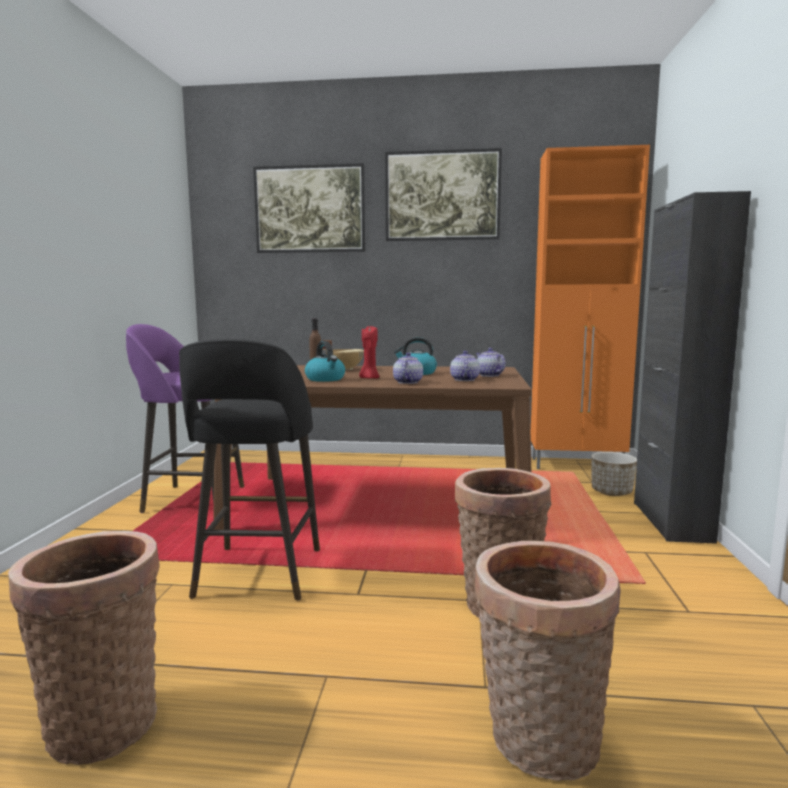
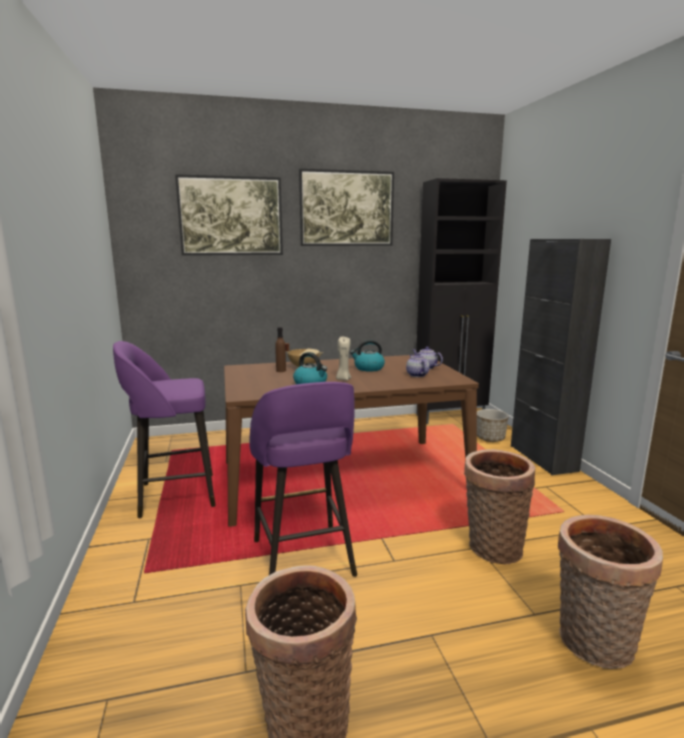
camera: 20 degrees left, 5 degrees up
black stool [179,339,320,600] -> purple stool [250,382,357,577]
red candle [359,325,379,378] -> beige candle [336,337,351,380]
teapot [393,353,423,384] -> none
orange cabinet [531,145,650,469] -> black cabinet [416,178,507,424]

